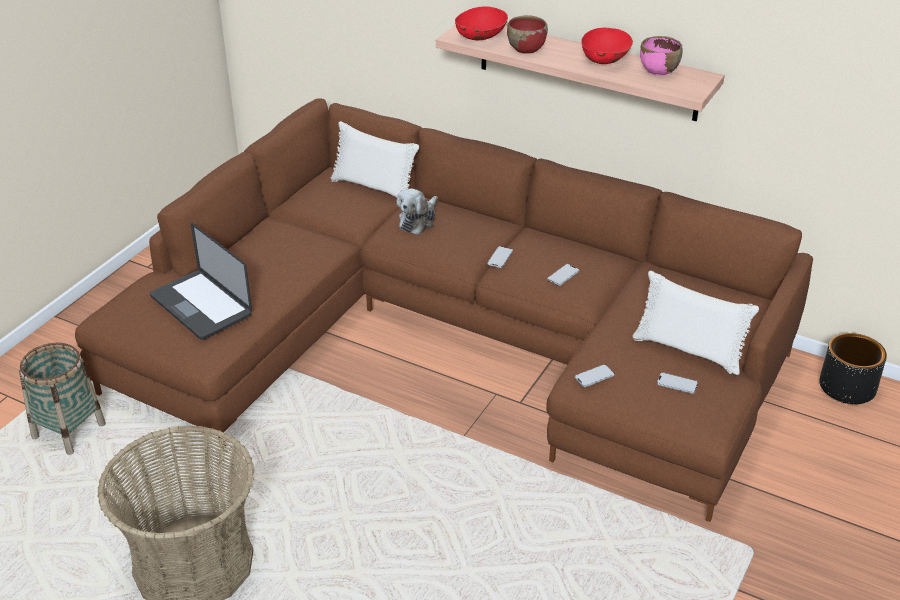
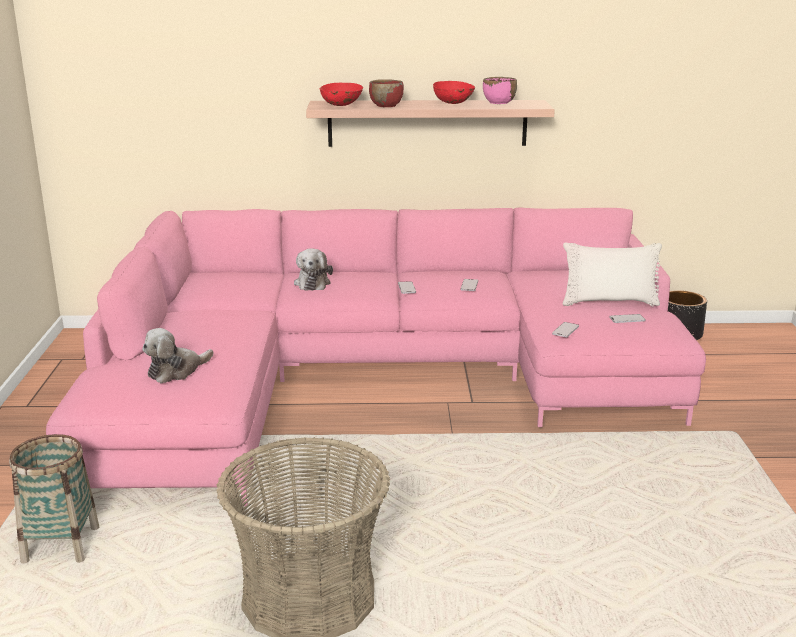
camera: 30 degrees left, 15 degrees down
brown sofa [75,98,813,522] -> pink sofa [46,207,706,506]
laptop [150,223,252,340] -> plush toy [142,328,214,383]
white pillow [330,121,419,198] -> none

